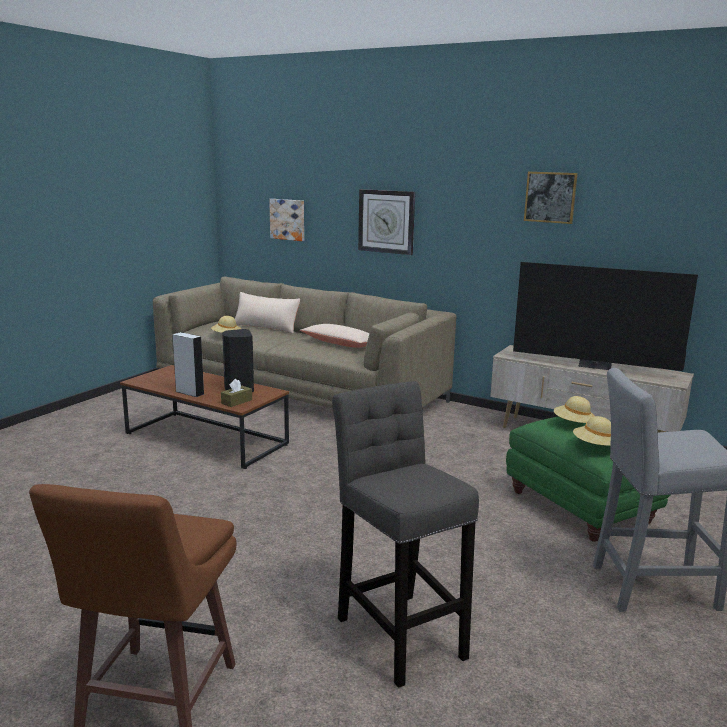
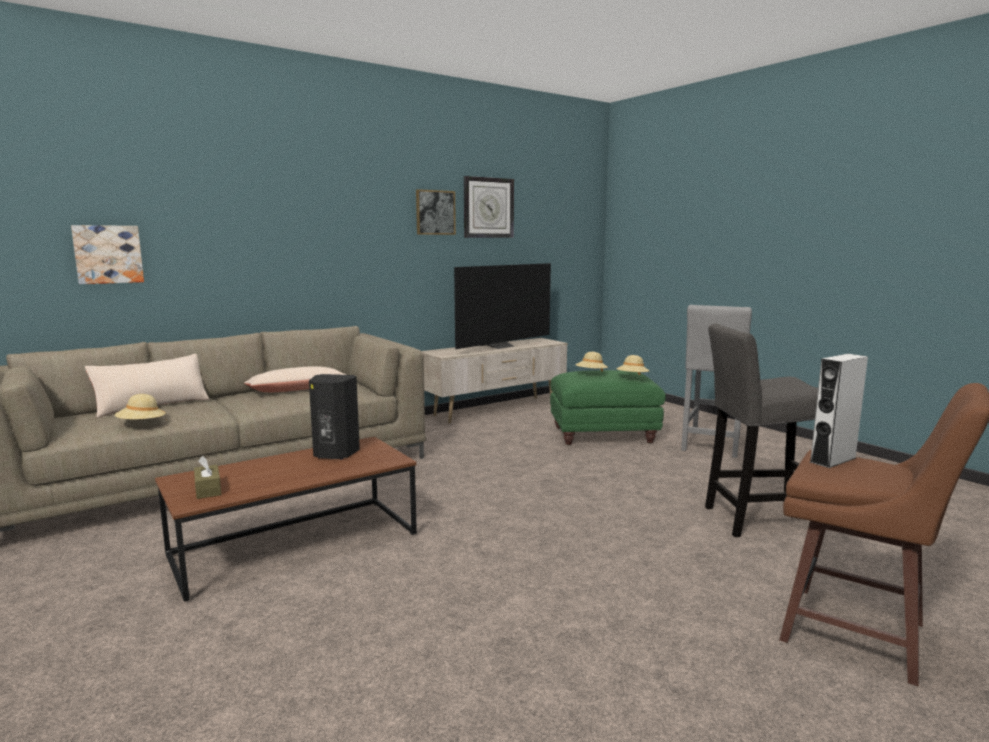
camera: 65 degrees left, 5 degrees down
grey speaker [172,332,204,397] -> grey speaker moved to [810,354,868,468]
brown tissue box [221,379,252,407] -> brown tissue box moved to [194,456,221,499]
wall clock [358,189,415,255] -> wall clock moved to [464,176,514,238]

